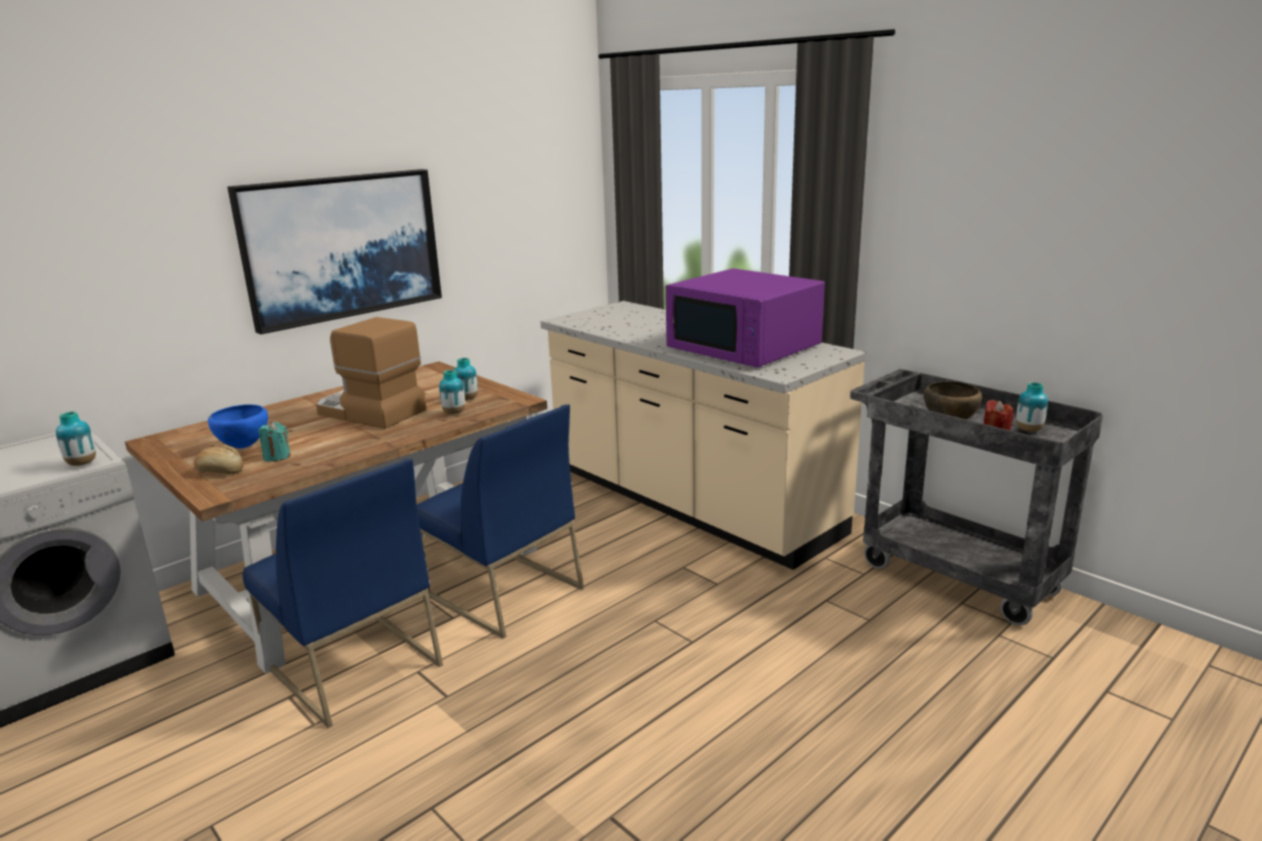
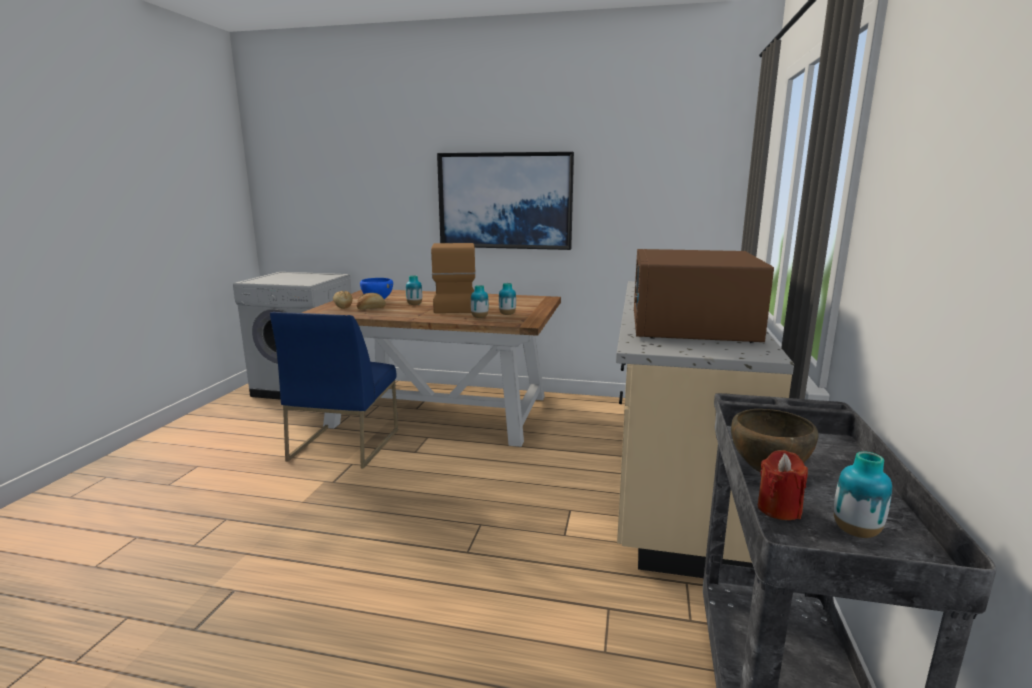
camera: 55 degrees right, 5 degrees down
vase [56,411,96,466] -> vase moved to [406,275,422,305]
turquoise candle [259,421,291,462] -> bread [357,293,386,309]
blue chair [417,404,584,638] -> none
purple microwave [666,268,825,368] -> brown microwave [634,249,774,343]

